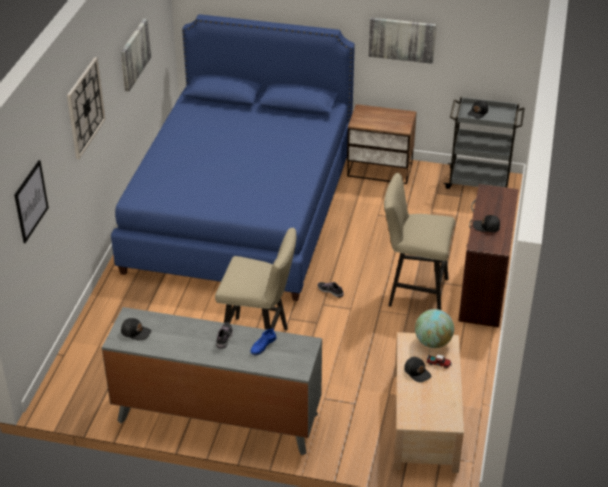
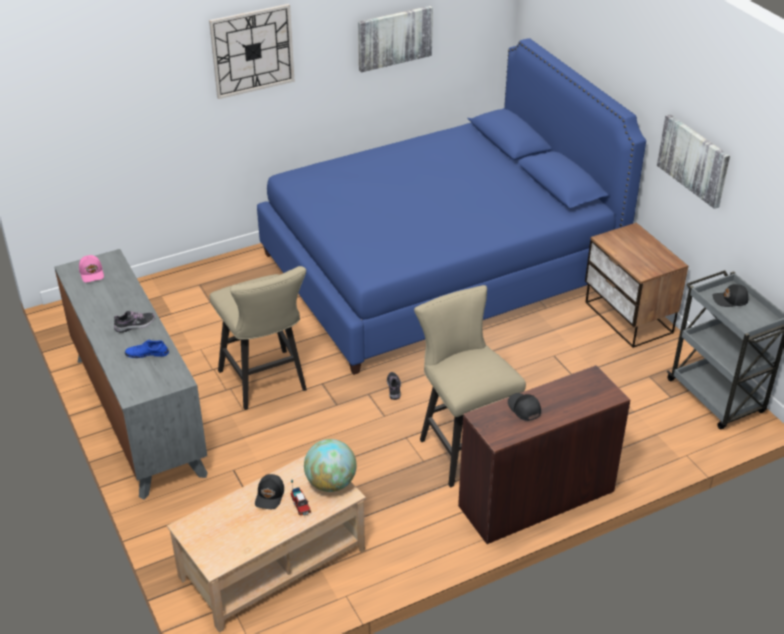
camera: 50 degrees right, 0 degrees up
picture [14,160,49,243] -> none
black cap [121,318,151,341] -> pink cap [79,255,104,283]

